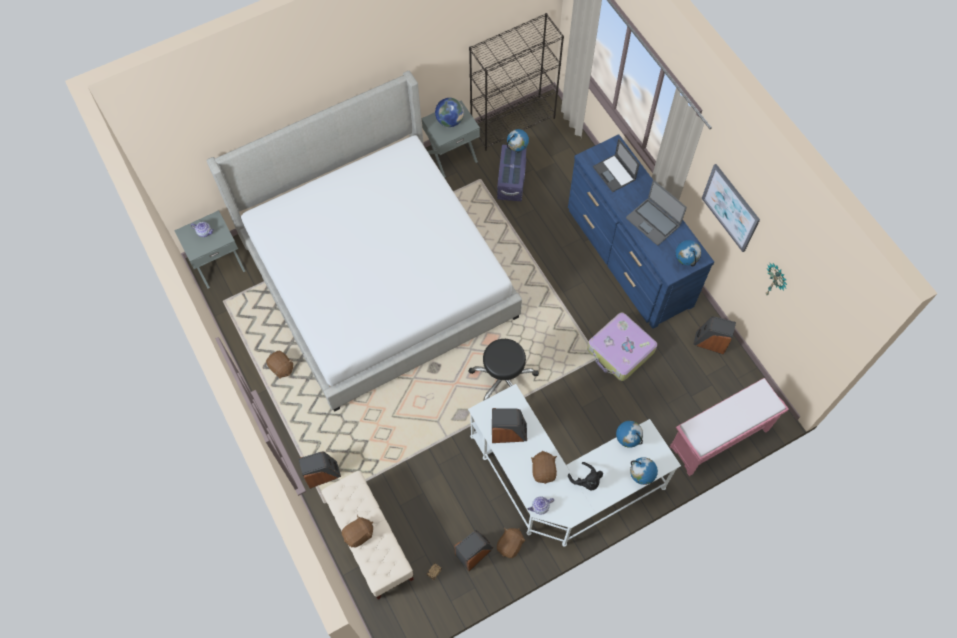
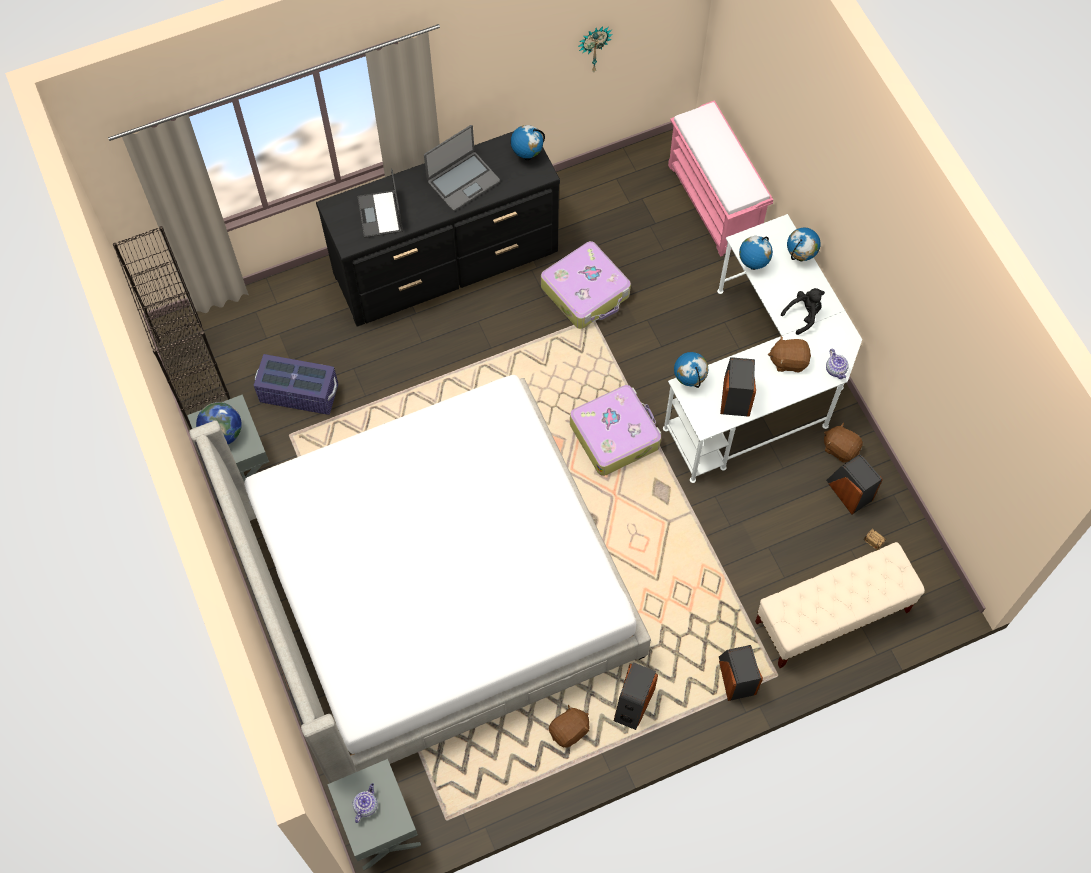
camera: 85 degrees left, 0 degrees up
brown plush toy [342,515,373,547] -> none
black stool [468,339,539,401] -> suitcase [570,385,661,476]
globe [507,129,529,153] -> globe moved to [674,352,708,388]
blue dresser [568,134,714,329] -> black dresser [316,131,560,327]
laptop [593,138,640,192] -> laptop turned 105 degrees clockwise [358,168,403,238]
speaker [693,317,736,355] -> speaker moved to [614,662,658,730]
picture [701,164,760,252] -> none

